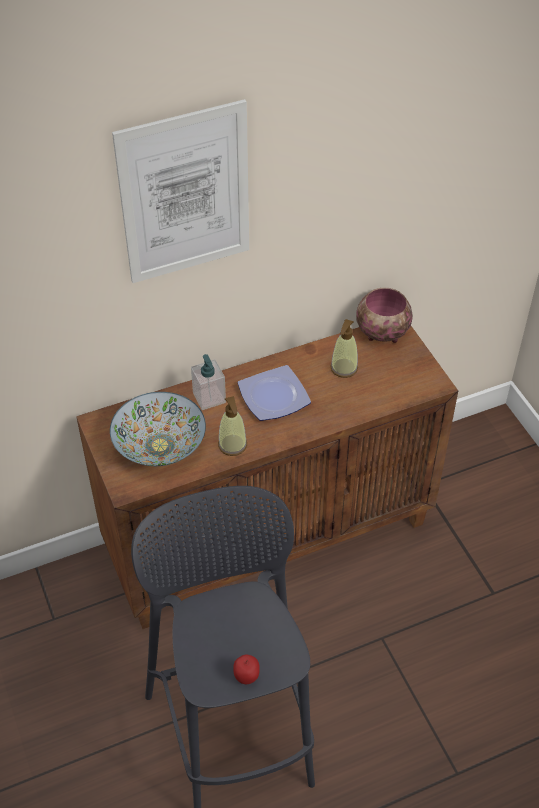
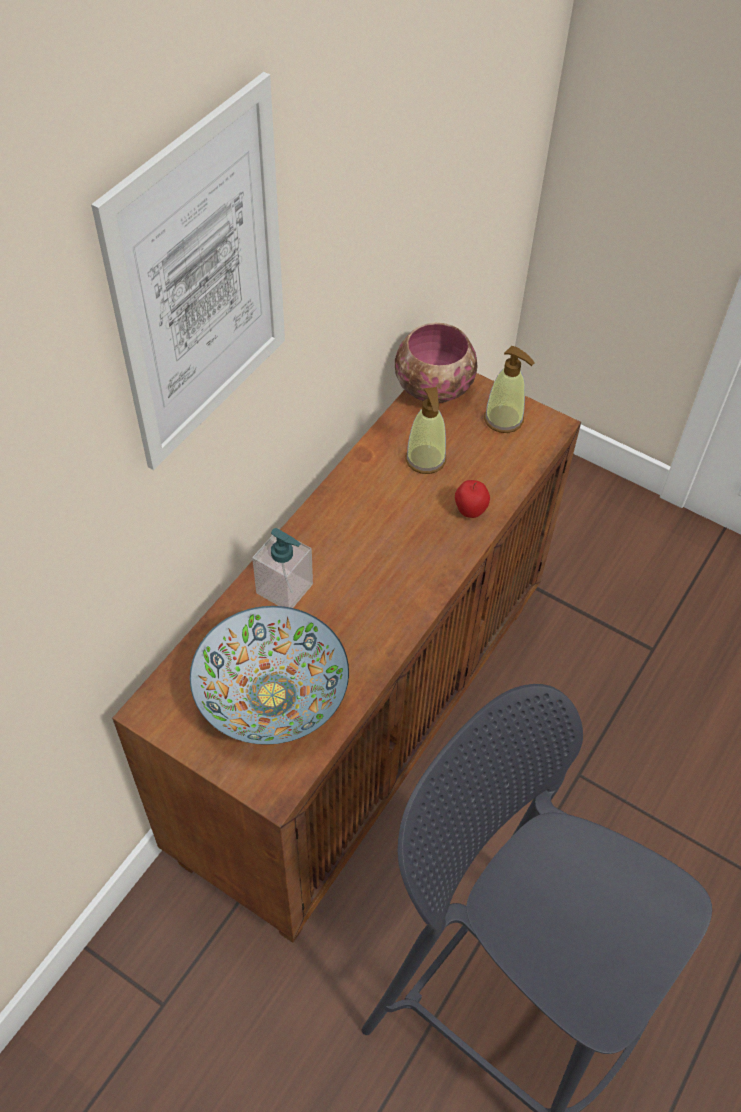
camera: 35 degrees left, 5 degrees up
soap dispenser [218,396,247,456] -> soap dispenser moved to [484,346,535,433]
apple [233,655,260,684] -> apple moved to [455,480,490,518]
plate [238,365,311,421] -> none

